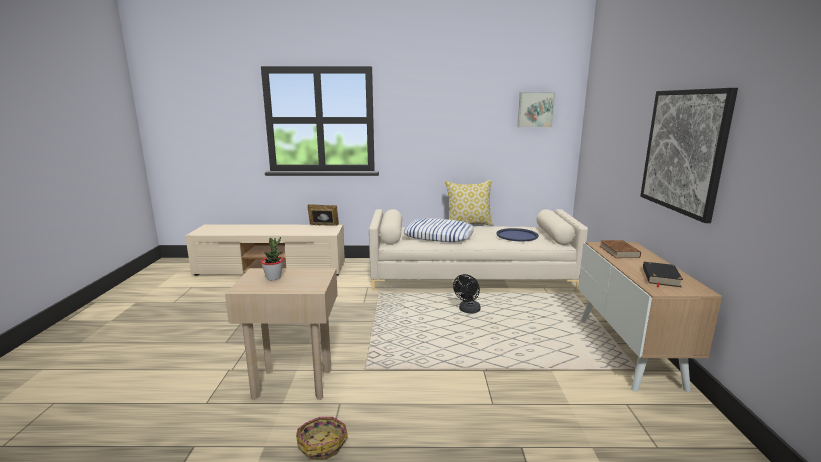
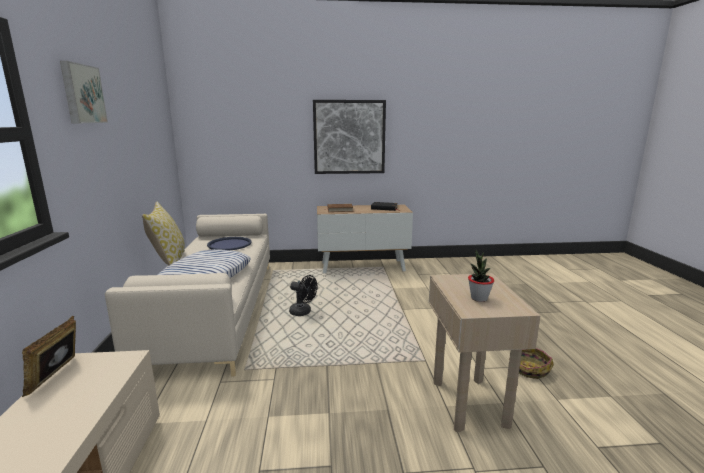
camera: 95 degrees left, 0 degrees up
picture [517,92,555,127] -> picture moved to [60,61,108,123]

